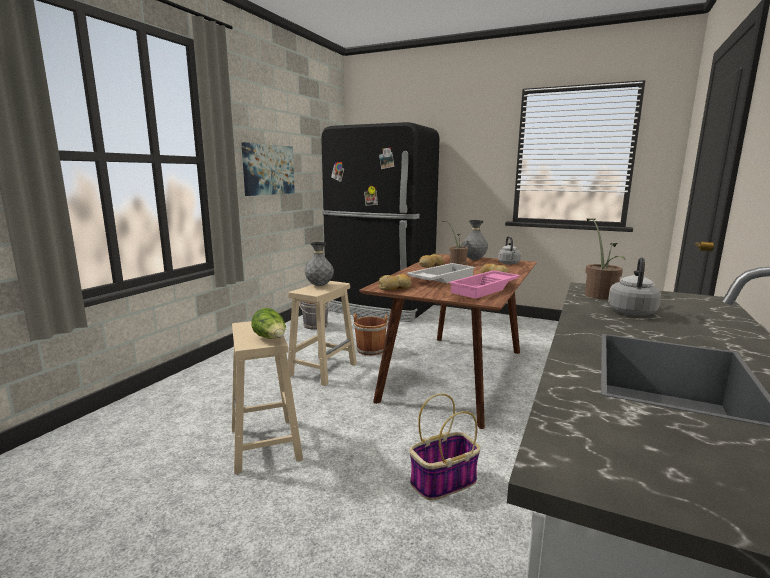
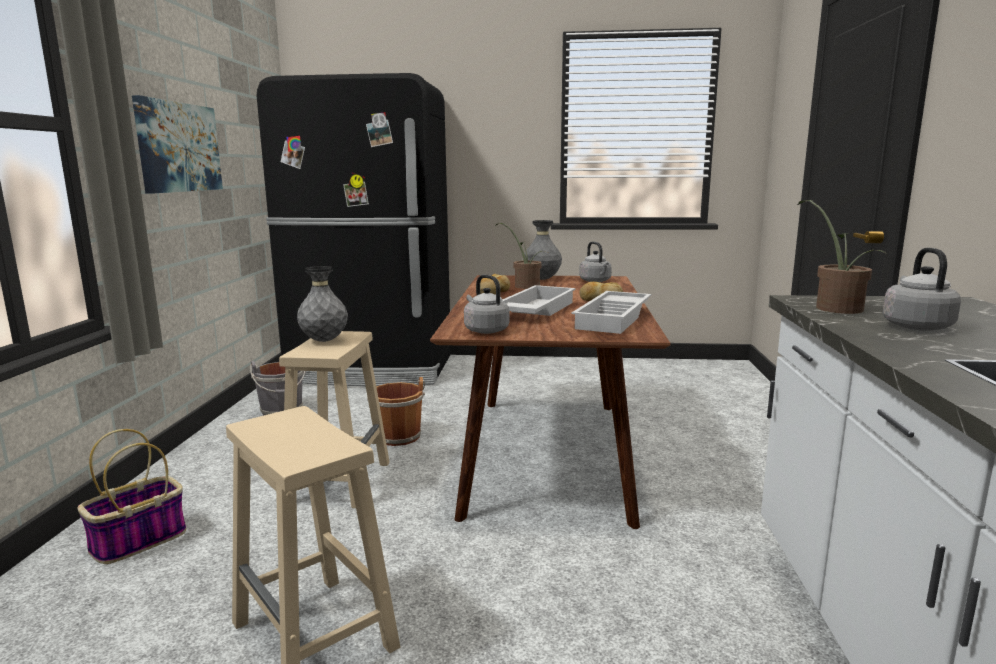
camera: 20 degrees left, 0 degrees up
lettuce [251,308,286,339] -> none
bread [379,274,412,291] -> grey kettle [464,275,510,334]
basket [409,393,481,500] -> basket moved to [77,429,186,564]
pink tray [449,270,521,299] -> white tray [572,291,651,334]

